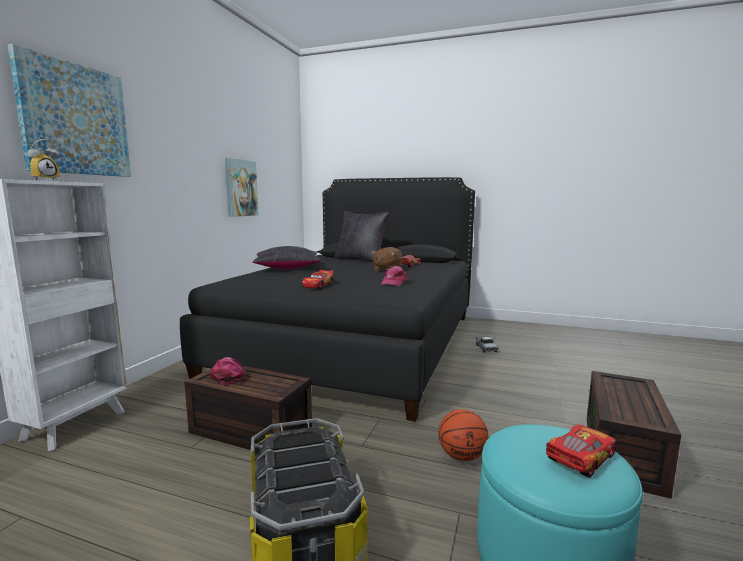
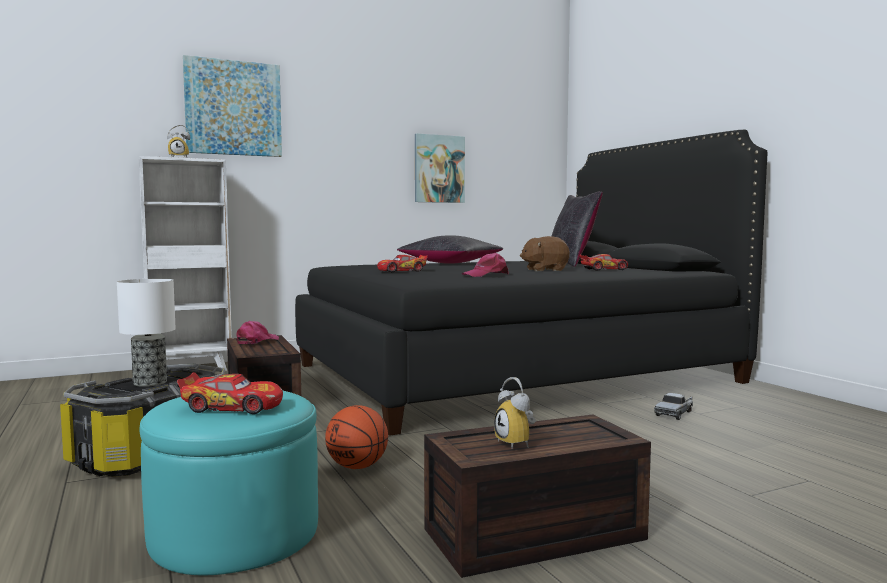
camera: 45 degrees right, 5 degrees down
none -> table lamp [117,279,176,387]
none -> alarm clock [494,377,536,448]

